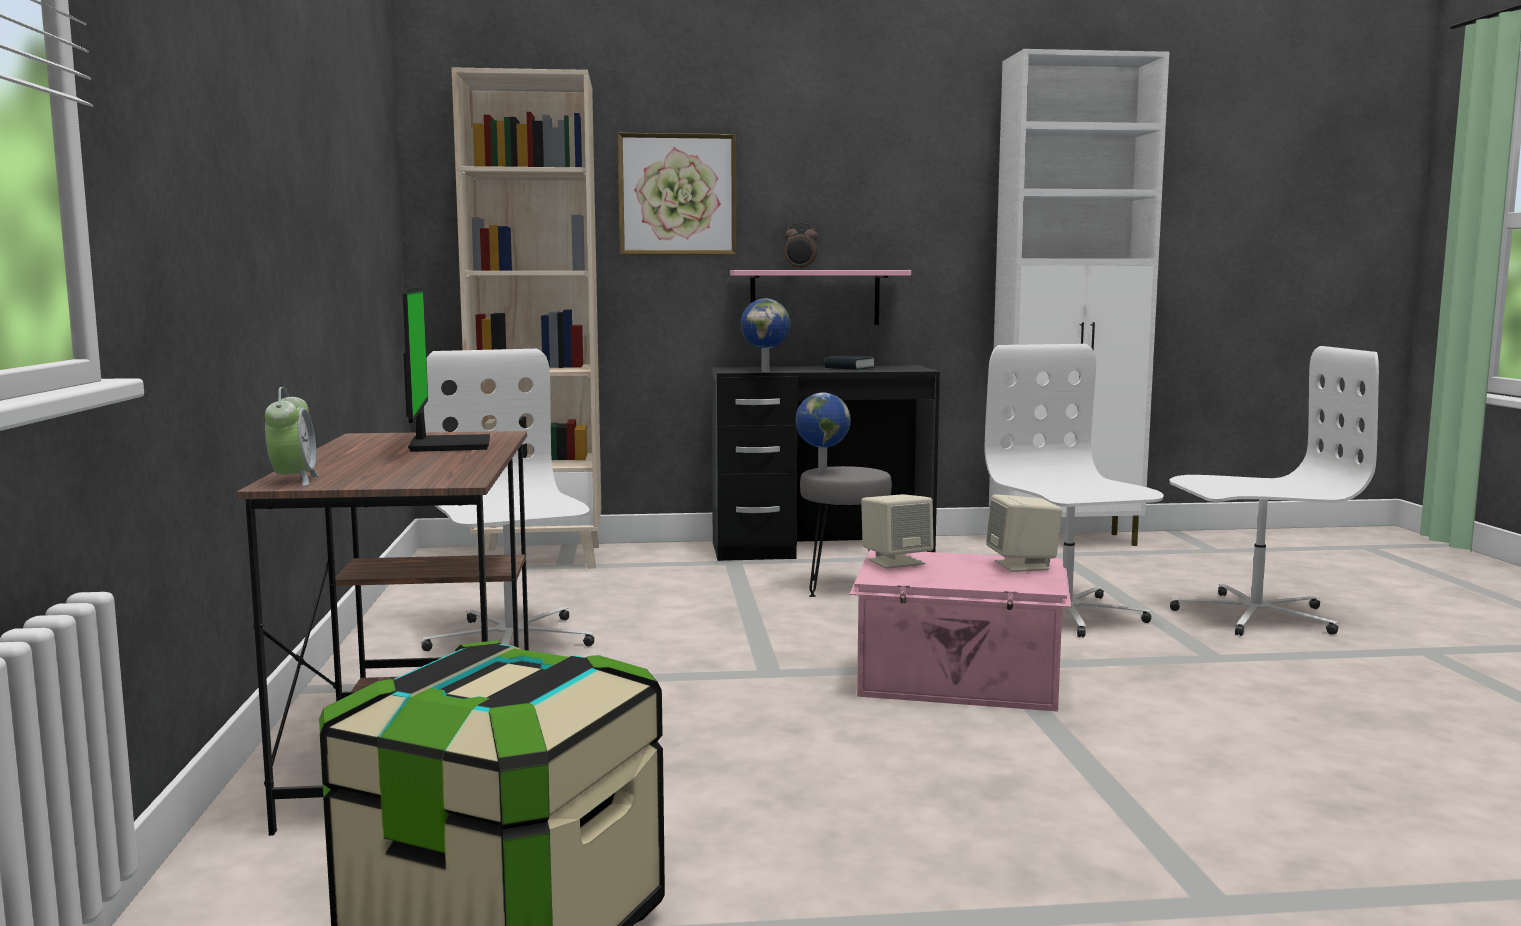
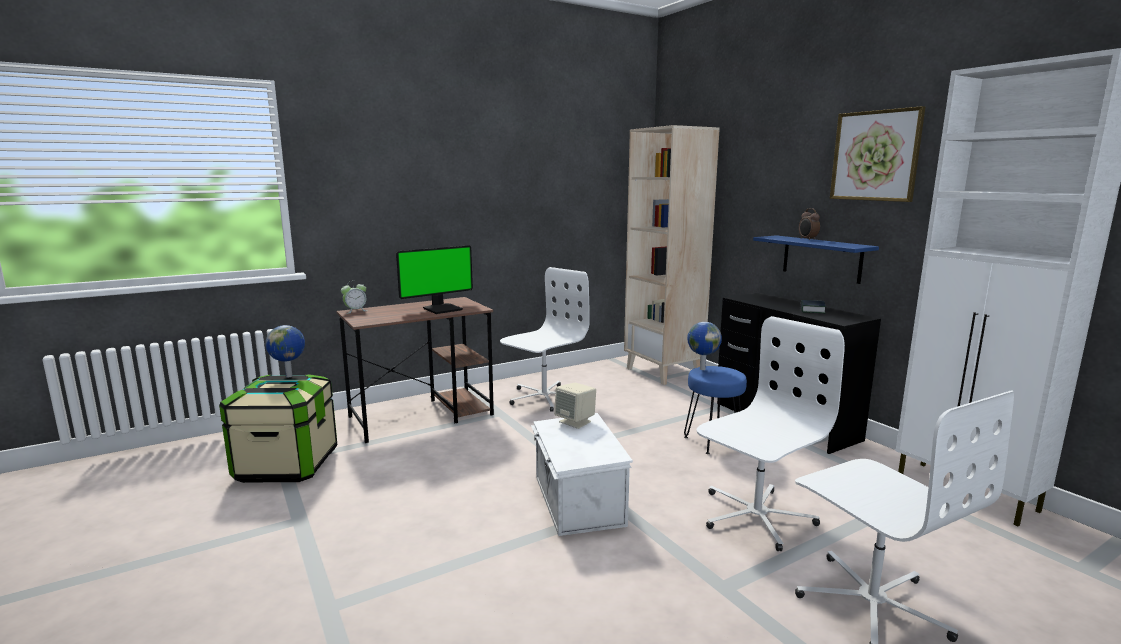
camera: 65 degrees right, 5 degrees up
picture [617,133,737,255] -> picture moved to [830,106,925,202]
pink shelf [730,270,911,325] -> blue shelf [753,235,879,284]
globe [741,298,790,372] -> globe moved to [265,325,305,378]
grey stool [800,466,892,597] -> blue stool [684,366,747,454]
pink storage box [849,550,1071,712] -> white storage box [531,413,633,536]
beige speaker [986,494,1062,572] -> none

